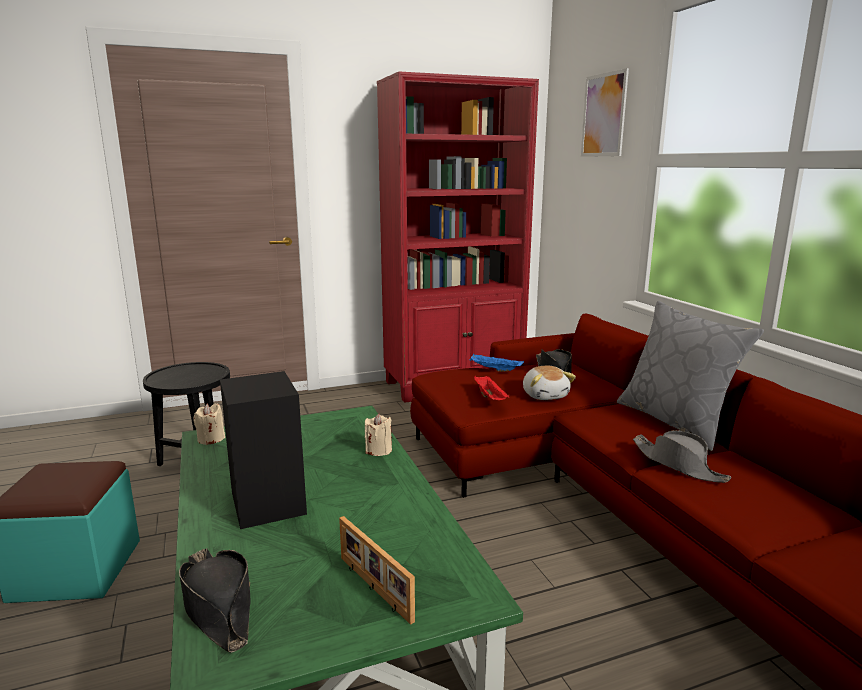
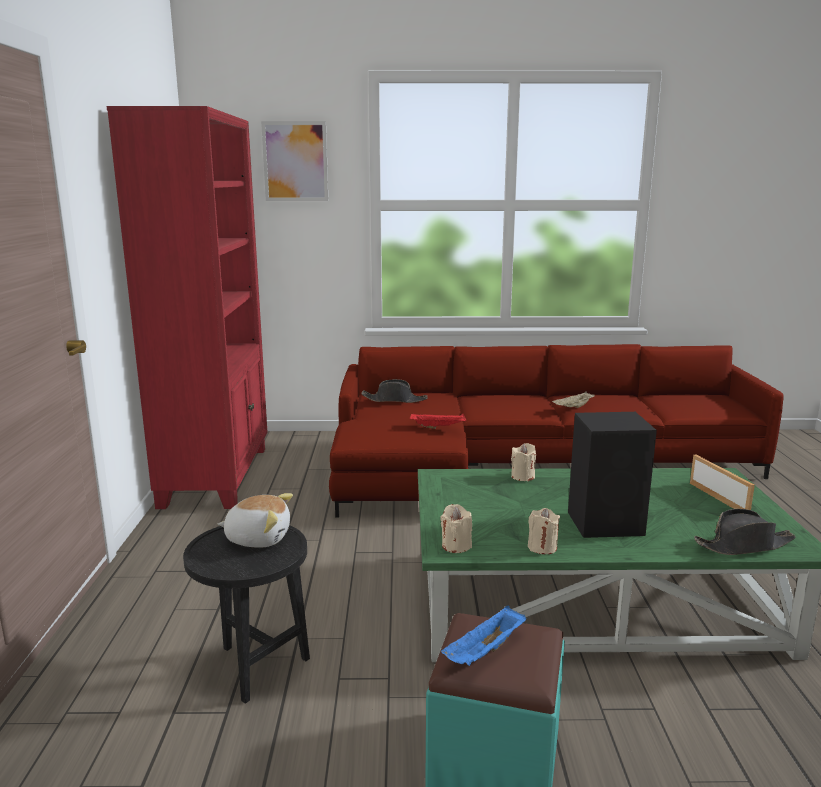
camera: 70 degrees left, 0 degrees up
picture frame [339,516,415,625] -> picture frame turned 90 degrees counterclockwise [690,454,755,510]
blue tray [470,354,524,372] -> blue tray moved to [441,606,526,666]
plush toy [523,366,576,400] -> plush toy moved to [218,493,293,548]
grey pillow [617,301,764,451] -> none
grey hat [633,430,731,483] -> beige tray [552,391,595,408]
none -> beige candle [528,508,560,554]

